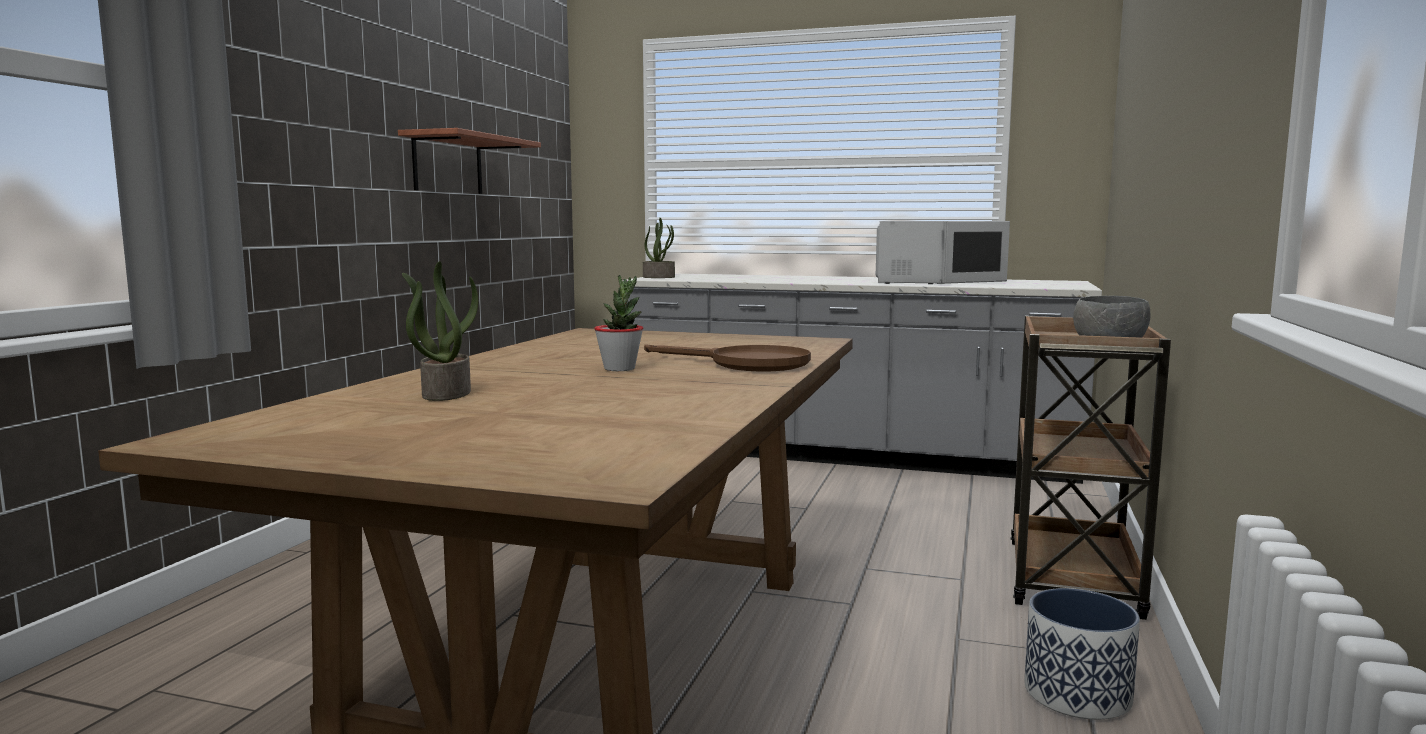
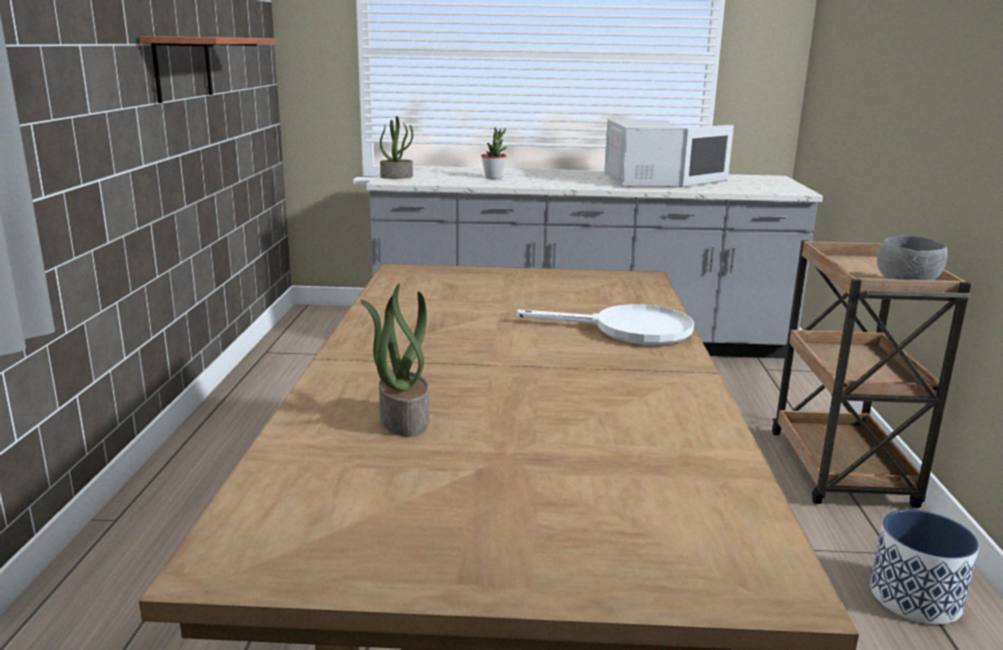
camera: 15 degrees left, 10 degrees up
potted plant [594,275,643,371] -> potted plant moved to [481,128,507,179]
brown frying pan [644,344,811,371] -> white frying pan [516,304,694,345]

